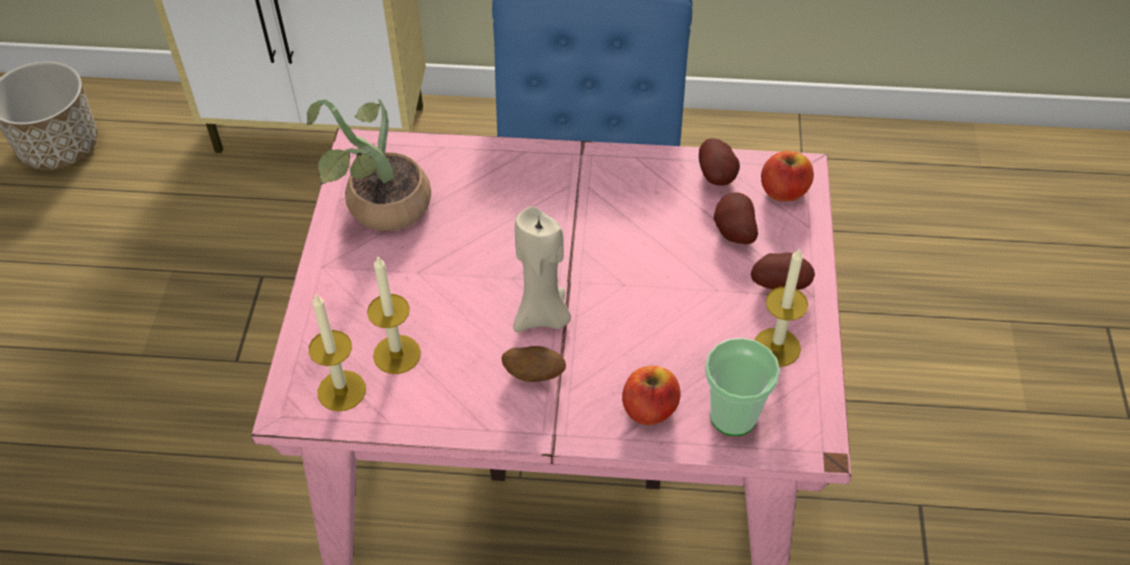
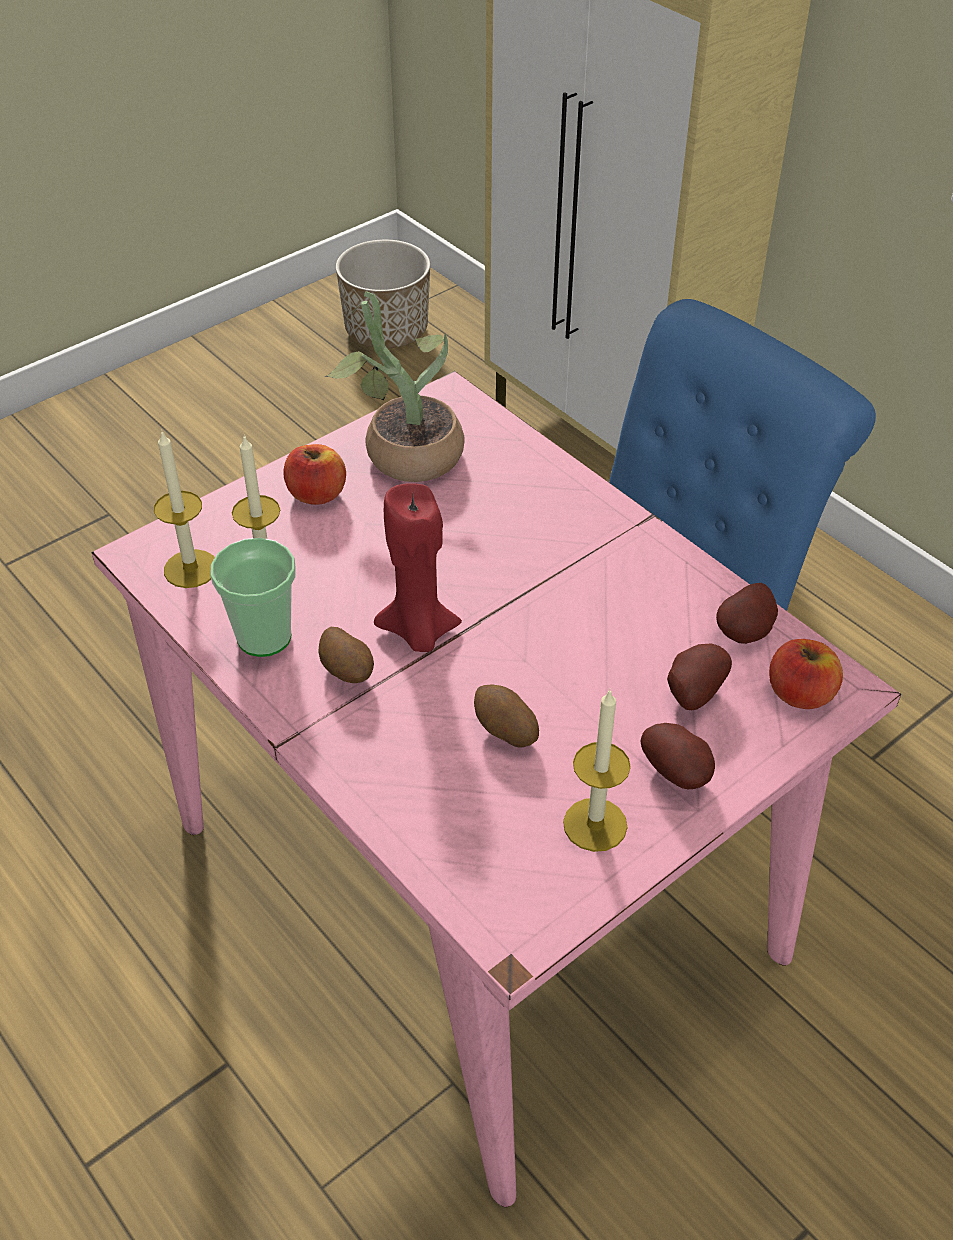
camera: 45 degrees right, 5 degrees down
beige candle [513,206,571,332] -> red candle [374,483,462,652]
apple [622,366,681,425] -> apple moved to [283,444,346,505]
cup [705,338,780,436] -> cup moved to [210,538,295,657]
none -> potato [474,684,539,748]

